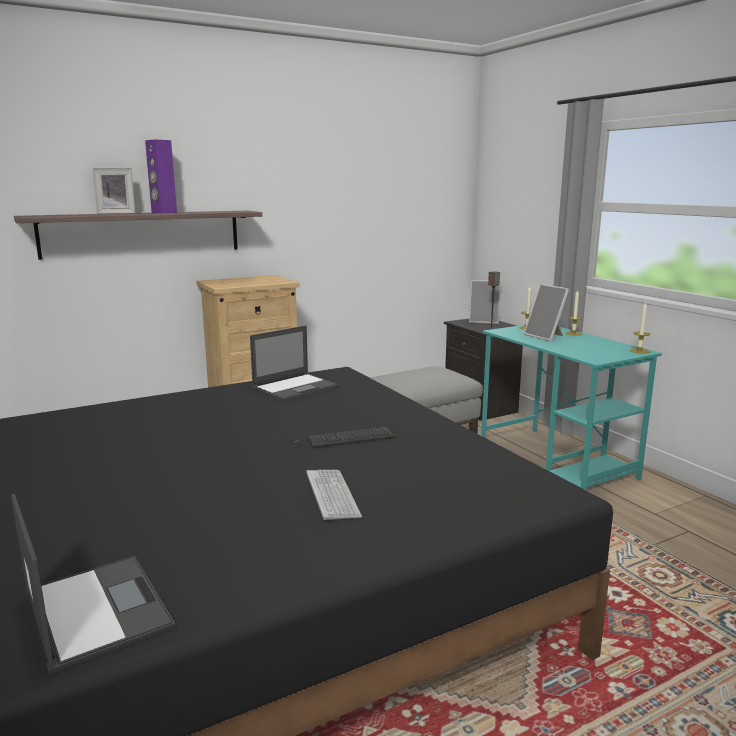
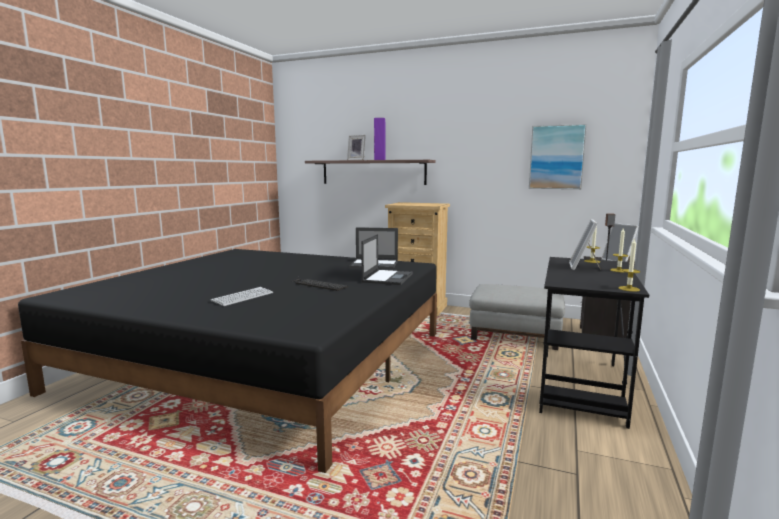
camera: 50 degrees right, 5 degrees down
laptop [11,494,176,676] -> laptop moved to [361,234,413,285]
turquoise desk [481,325,662,490] -> black desk [539,257,649,429]
none -> picture [529,124,587,189]

